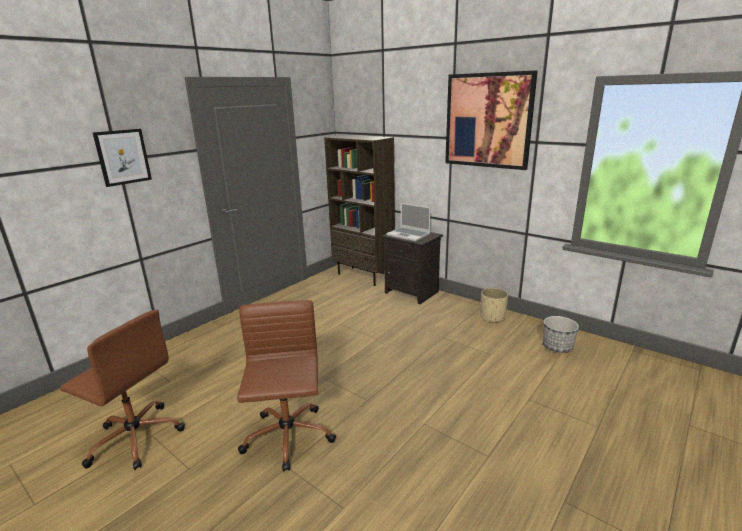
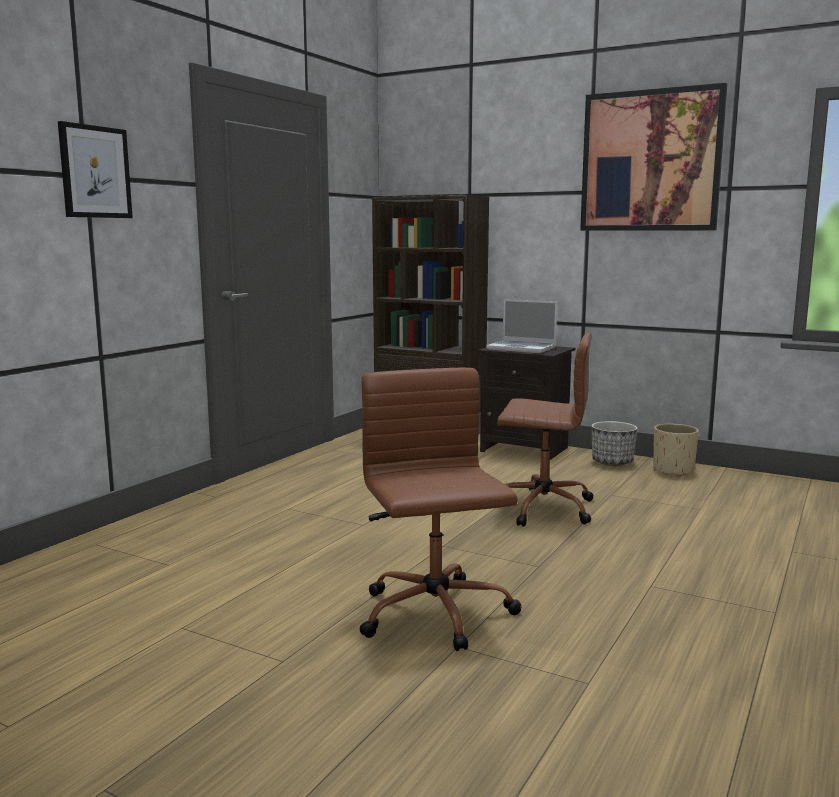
camera: 10 degrees left, 10 degrees down
brown office chair [60,310,185,470] -> brown office chair moved to [497,333,594,527]
planter [542,316,579,353] -> planter moved to [592,421,637,466]

